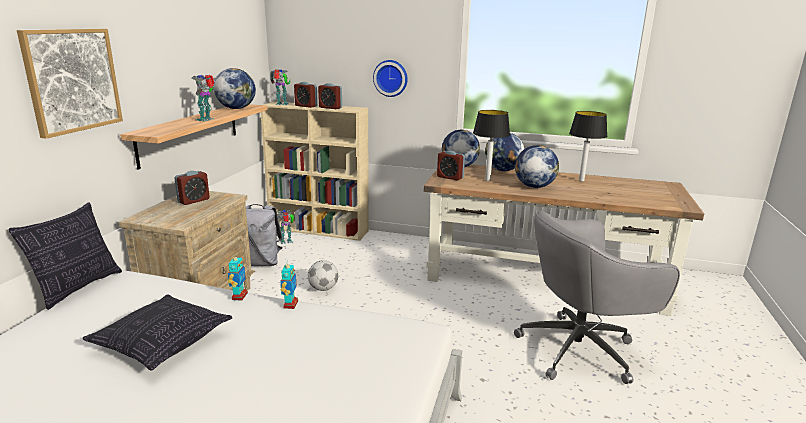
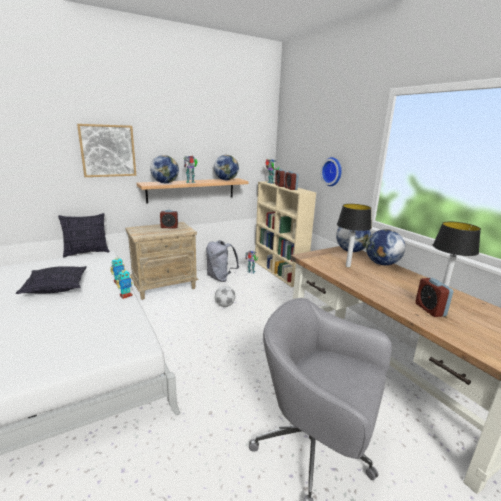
camera: 45 degrees right, 0 degrees up
alarm clock [437,151,465,181] -> alarm clock moved to [415,278,453,317]
globe [515,145,559,188] -> globe moved to [150,155,179,183]

